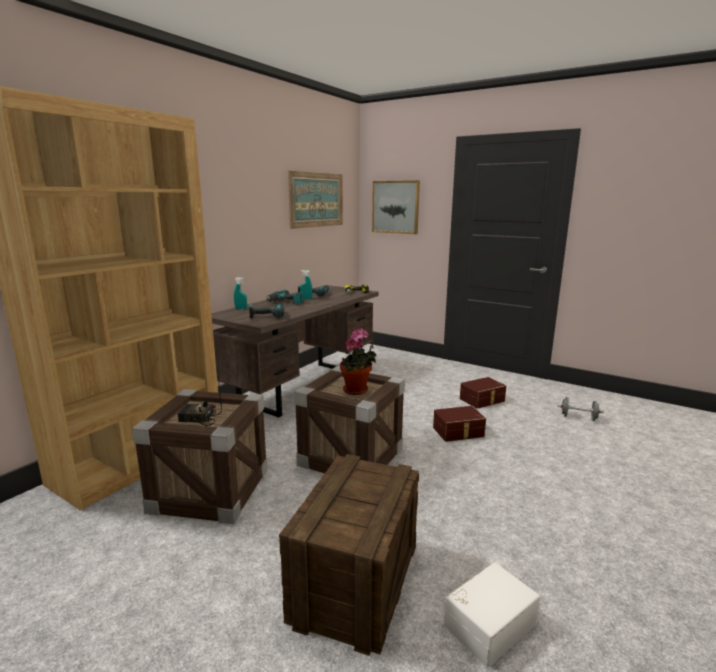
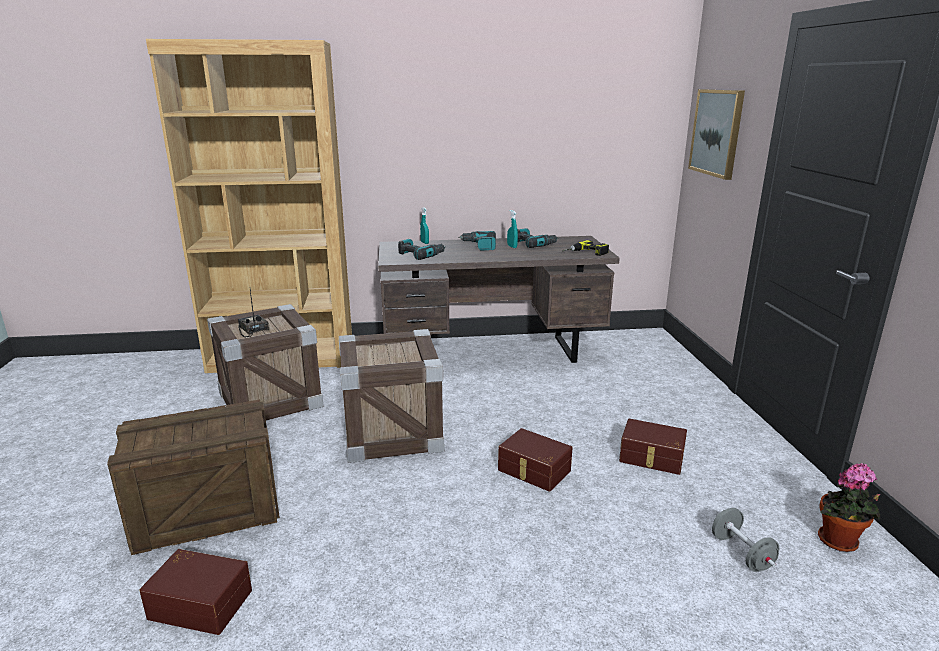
camera: 50 degrees right, 5 degrees up
picture [288,171,343,229] -> none
potted plant [340,328,376,395] -> potted plant moved to [818,463,880,552]
white storage box [444,563,540,667] -> brown storage box [139,549,252,635]

